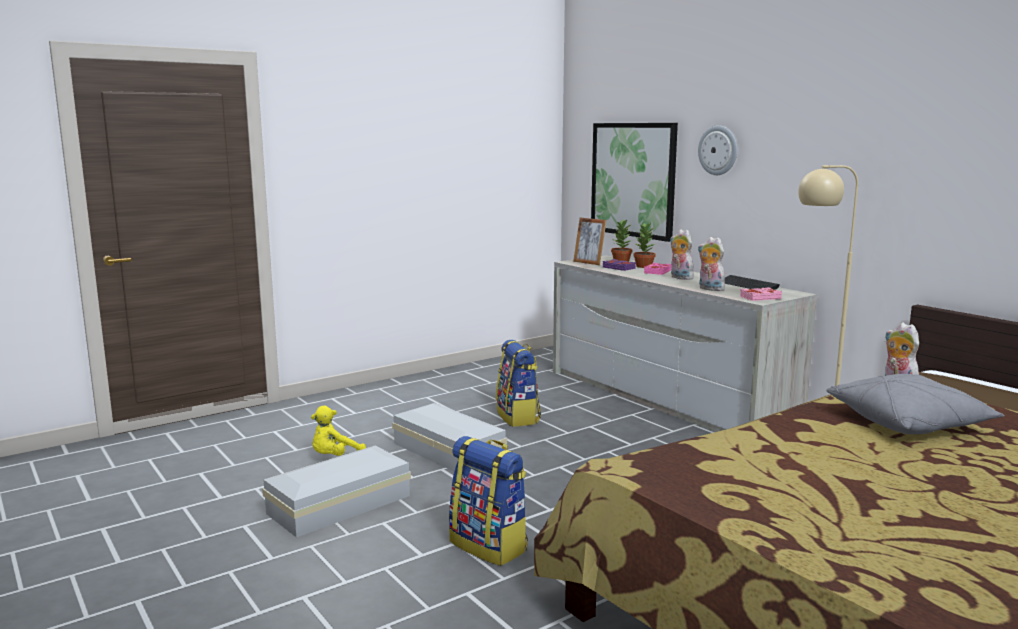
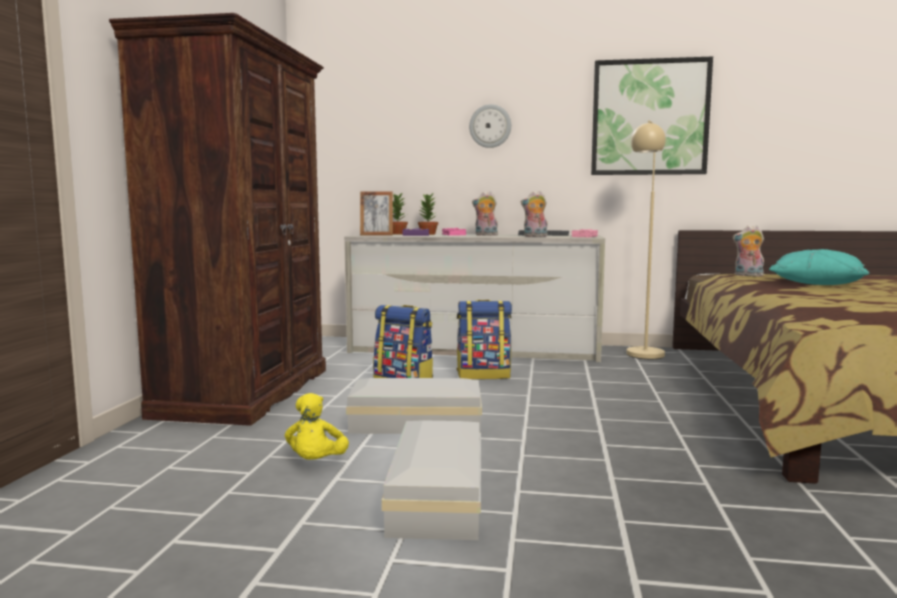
camera: 45 degrees left, 5 degrees down
backpack [449,436,528,566] -> backpack moved to [457,300,512,379]
picture [591,123,678,242] -> picture moved to [591,56,713,175]
grey pillow [827,374,1005,434] -> turquoise pillow [769,249,869,285]
none -> brown wardrobe [109,13,326,426]

